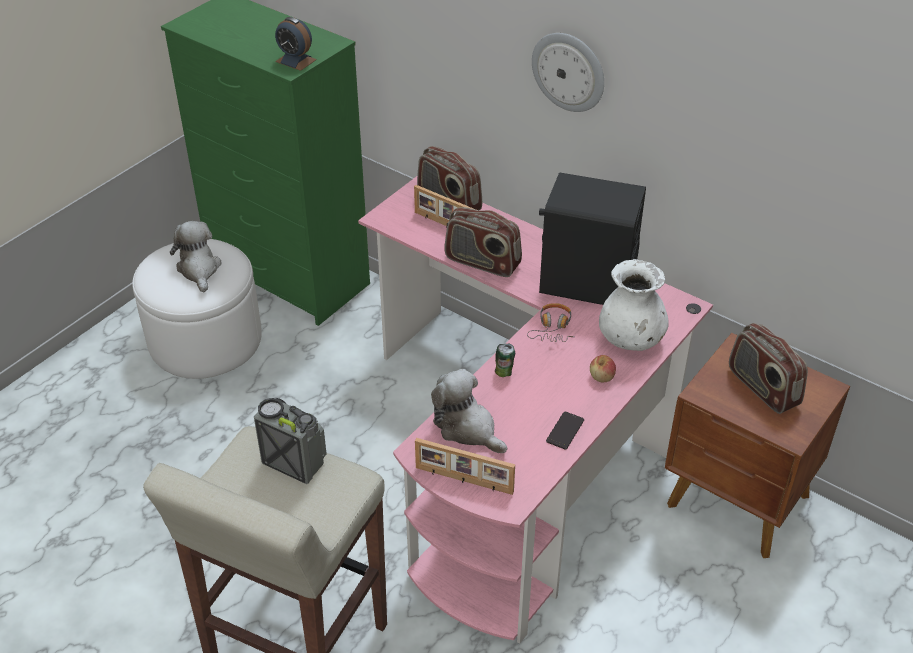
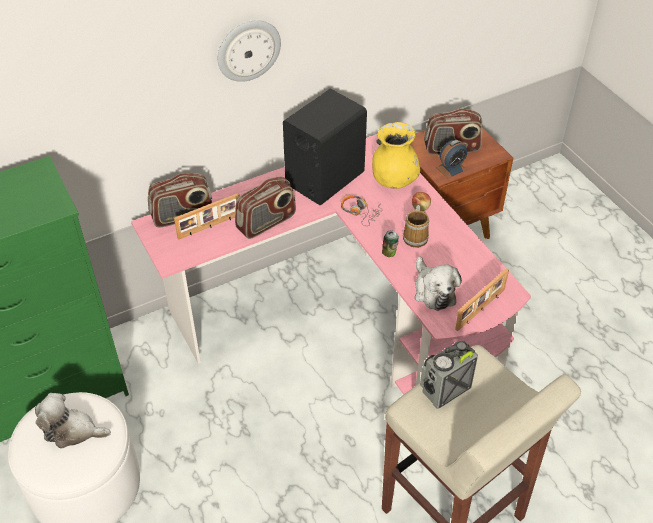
camera: 65 degrees left, 5 degrees up
alarm clock [275,17,317,71] -> alarm clock moved to [436,140,467,179]
plush toy [431,369,507,453] -> plush toy turned 90 degrees counterclockwise [415,256,462,311]
phone [546,412,584,449] -> none
white vase [599,259,669,351] -> yellow vase [372,122,420,189]
none -> mug [403,205,429,248]

